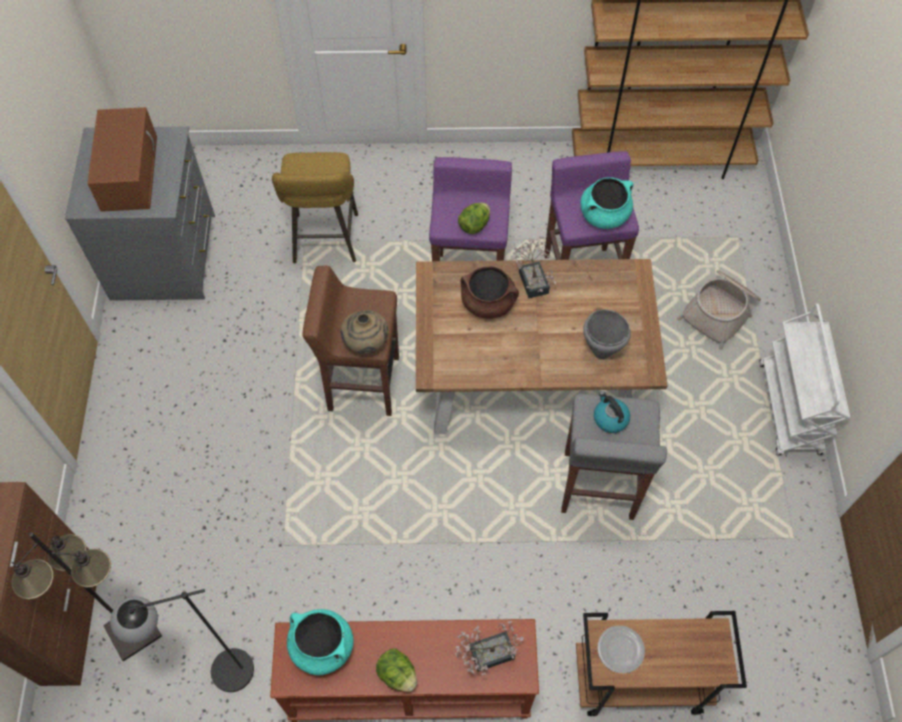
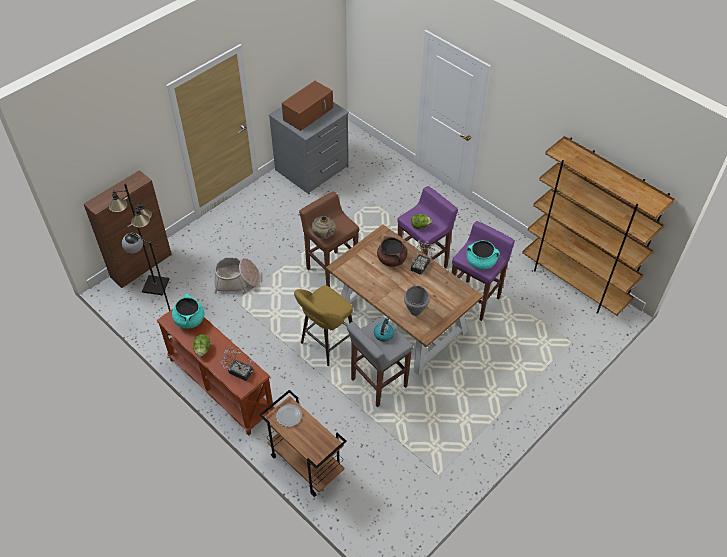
camera: 45 degrees right, 10 degrees down
yellow stool [272,152,358,263] -> yellow stool moved to [294,285,353,366]
basket [677,270,761,350] -> basket moved to [215,257,260,294]
white cart [759,303,850,455] -> none

